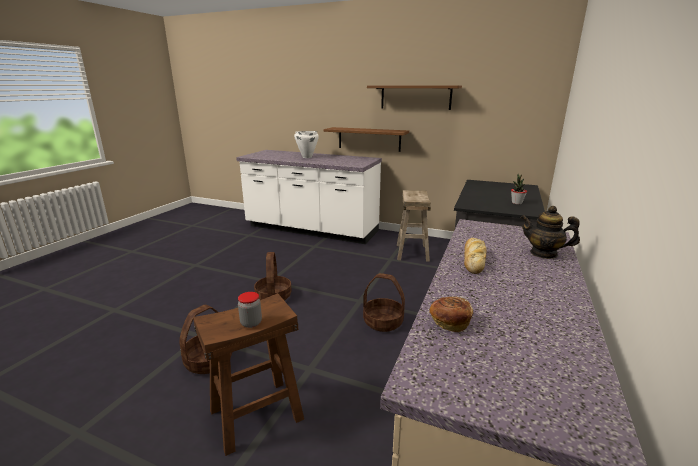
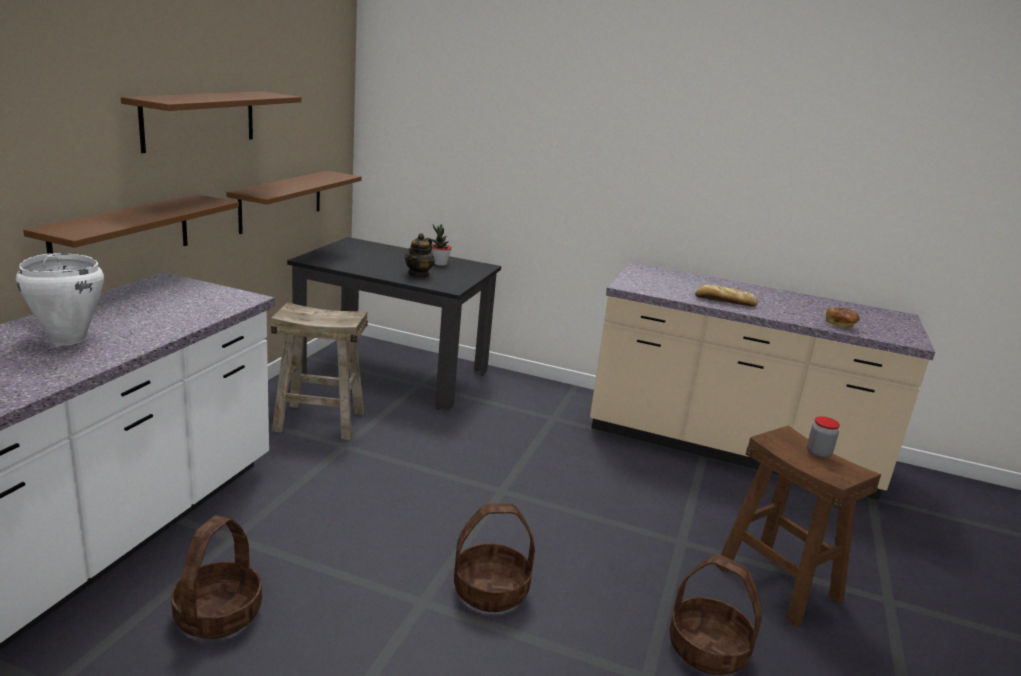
camera: 95 degrees left, 0 degrees up
basket [363,273,405,332] -> basket moved to [171,515,262,639]
teapot [520,206,580,259] -> teapot moved to [405,233,435,278]
none -> brown shelf [226,171,362,234]

